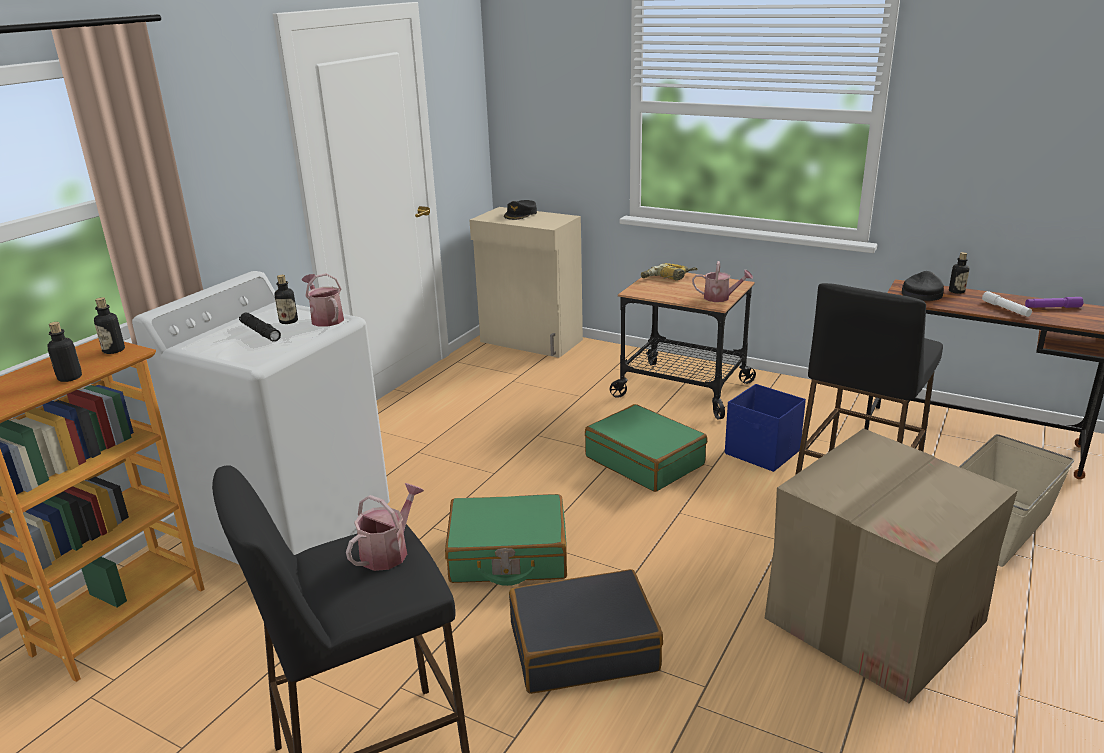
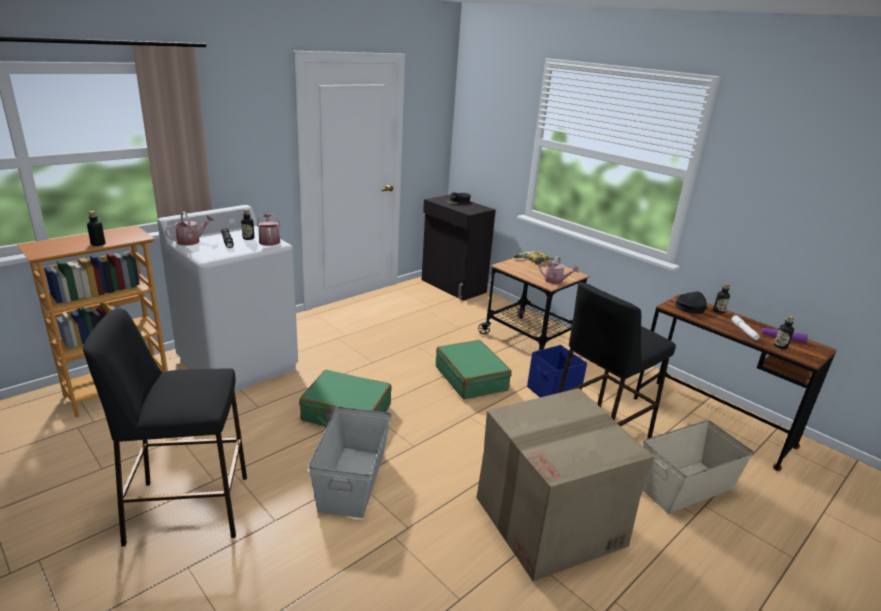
camera: 15 degrees right, 0 degrees up
bottle [94,297,125,354] -> bottle moved to [774,316,794,349]
watering can [346,483,424,571] -> watering can moved to [165,212,214,246]
beige cabinet [469,207,583,358] -> black cabinet [422,195,496,301]
black suitcase [509,569,663,694] -> grey storage box [308,407,391,518]

